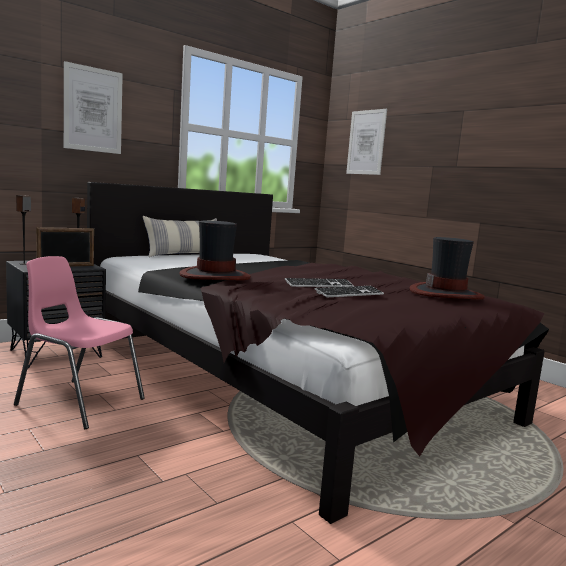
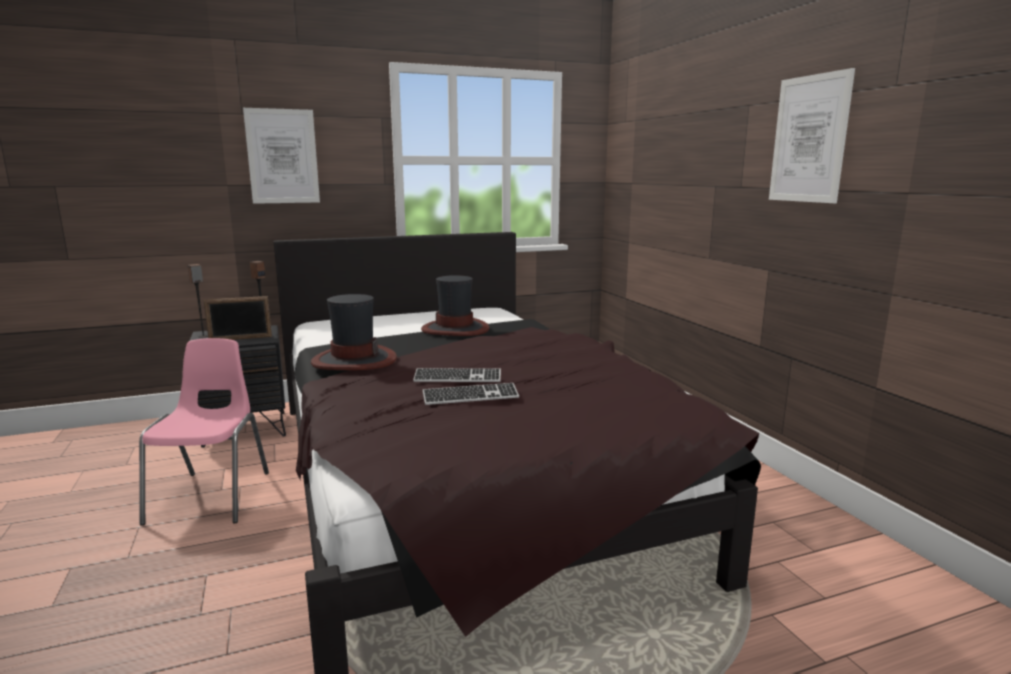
camera: 20 degrees right, 5 degrees up
pink chair [14,256,145,429] -> pink chair turned 45 degrees clockwise [139,338,269,526]
pillow [142,216,217,257] -> none
picture [346,109,387,175] -> picture moved to [769,68,855,203]
hat [410,237,485,300] -> hat moved to [421,275,489,336]

